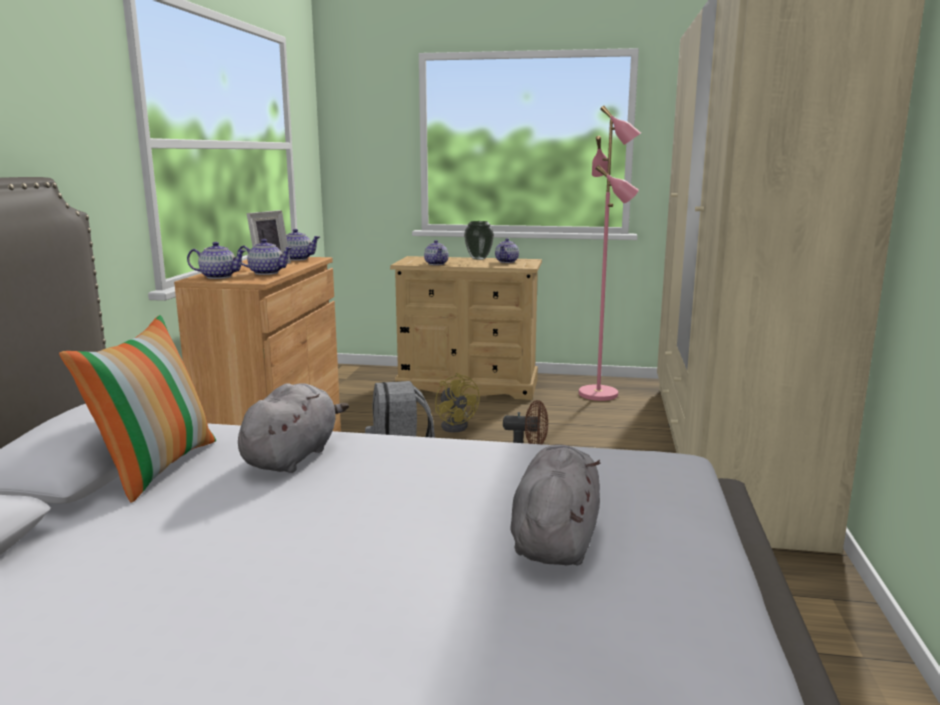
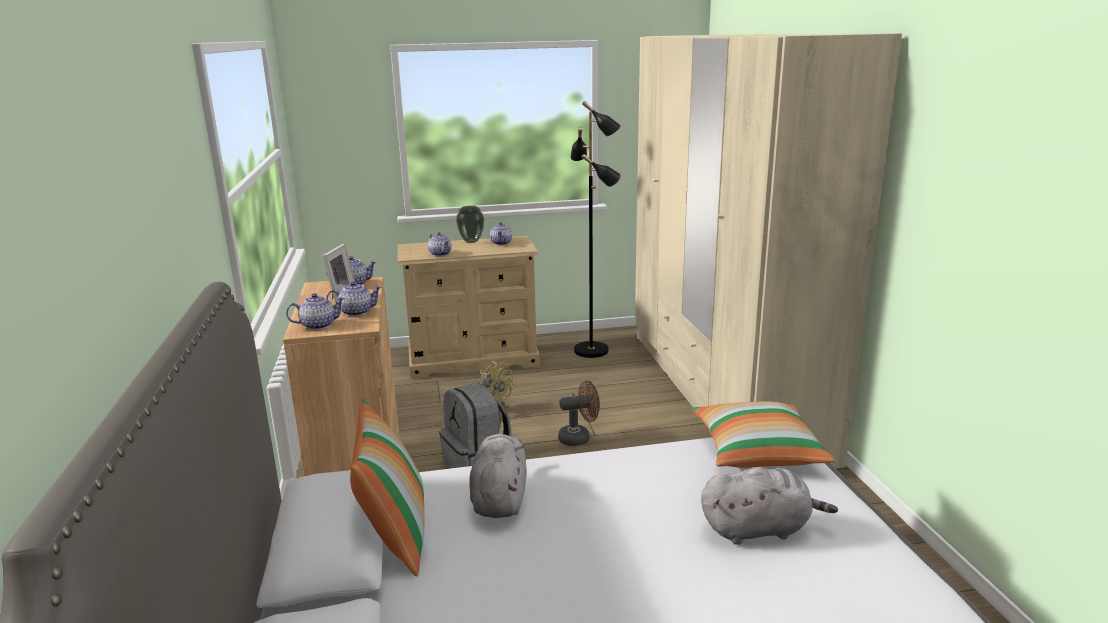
camera: 20 degrees left, 5 degrees up
grey plush toy [511,445,600,566] -> grey plush toy turned 90 degrees clockwise [701,468,838,545]
pink floor lamp [579,106,641,401] -> black floor lamp [571,101,621,358]
none -> pillow [691,401,835,468]

